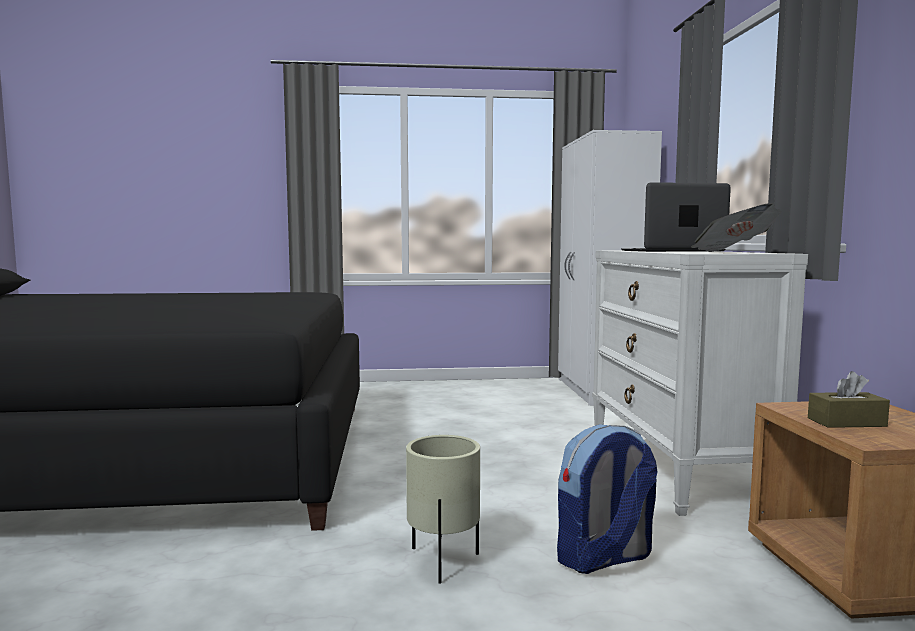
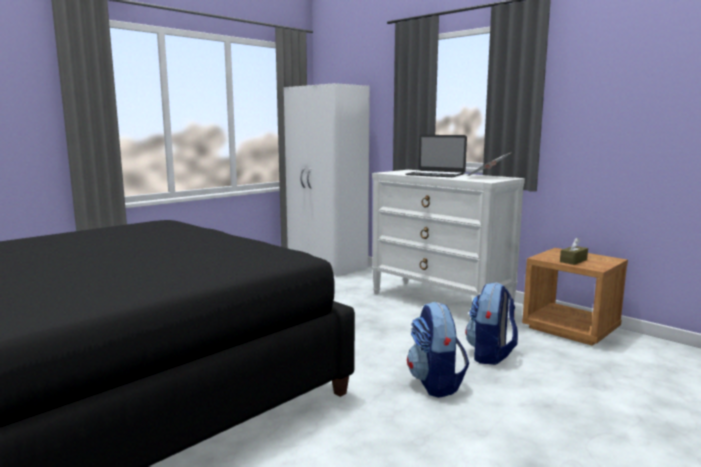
camera: 40 degrees left, 5 degrees up
beige planter [406,435,480,584] -> backpack [407,301,469,398]
laptop [621,182,731,252] -> laptop turned 105 degrees counterclockwise [406,135,467,177]

